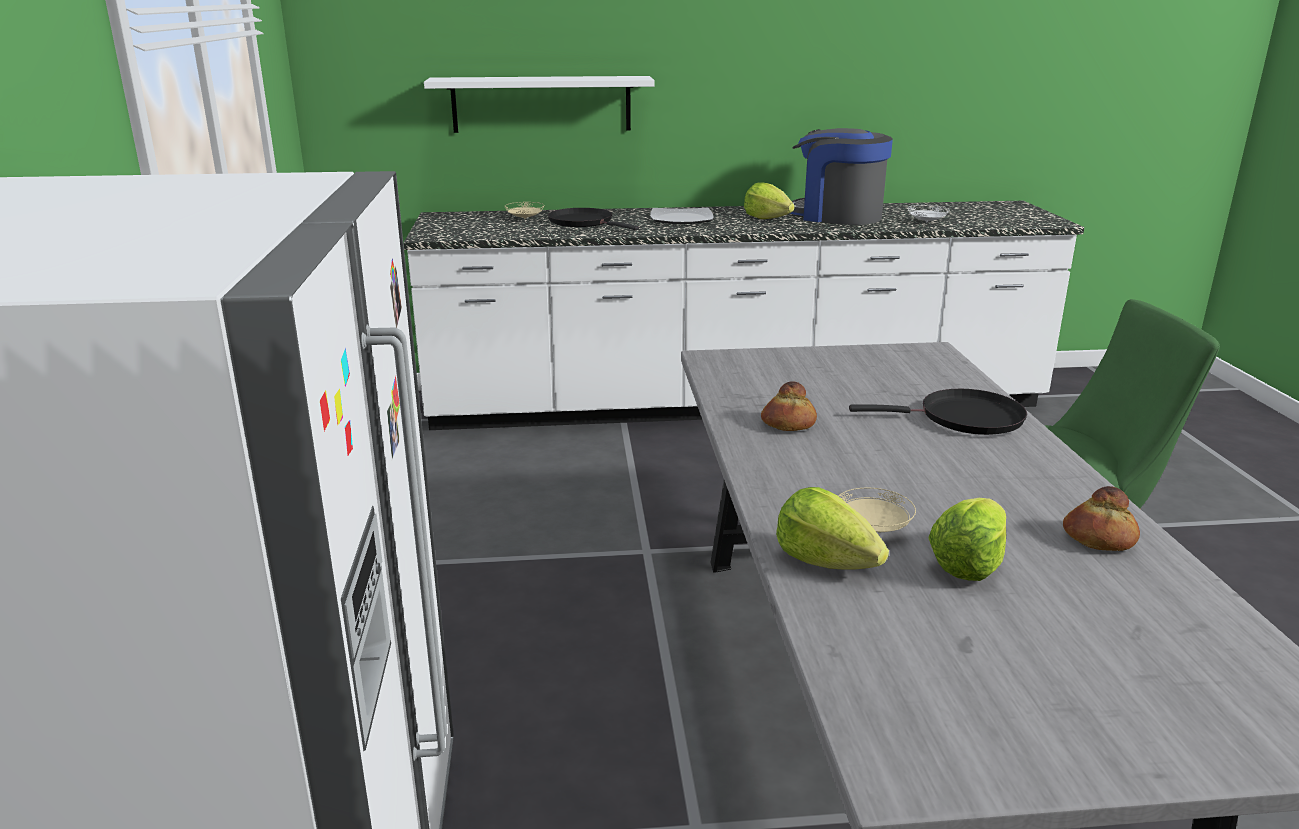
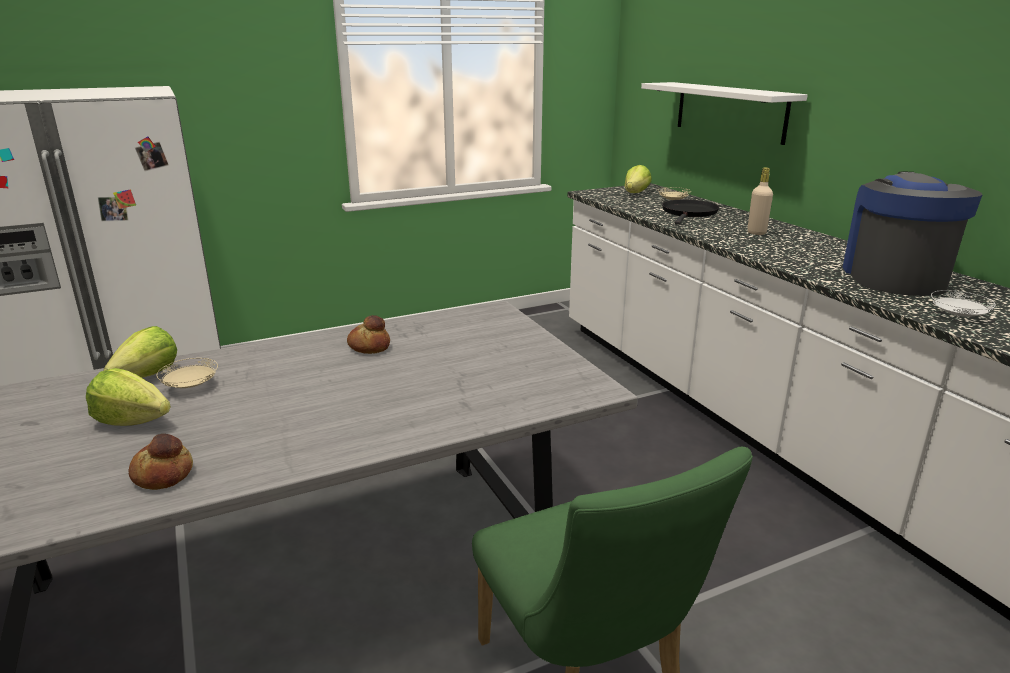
camera: 70 degrees right, 0 degrees up
plate [650,208,714,224] -> beige bottle [747,167,773,235]
lettuce [744,182,795,219] -> lettuce moved to [625,165,652,193]
black frying pan [849,389,1027,435] -> none

